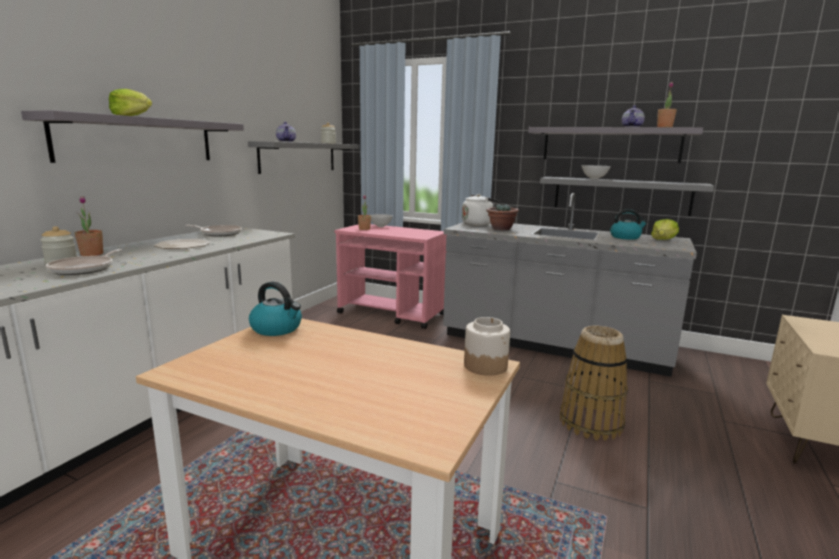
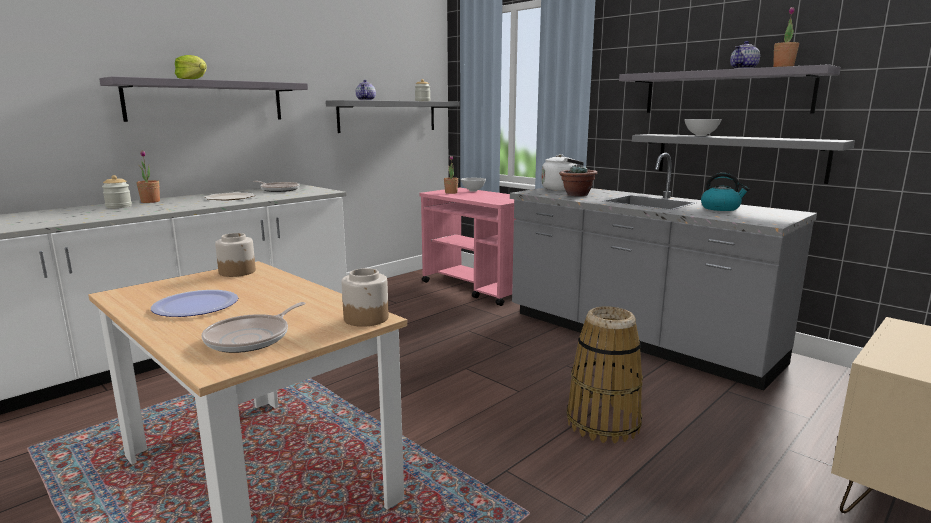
camera: 20 degrees right, 0 degrees up
frying pan [46,249,122,275] -> frying pan moved to [202,302,306,353]
kettle [249,282,302,336] -> jar [215,233,256,277]
lettuce [651,219,679,240] -> none
none -> plate [151,290,238,317]

